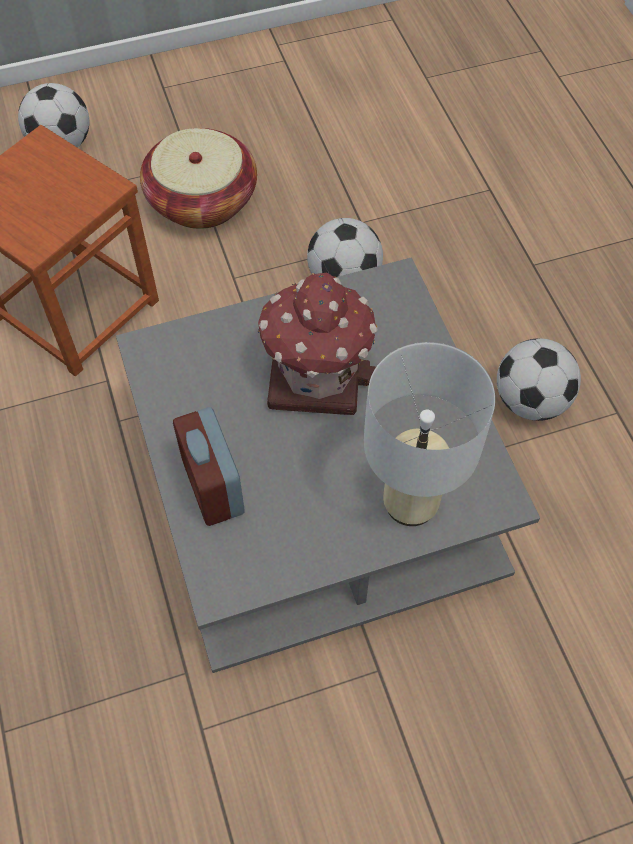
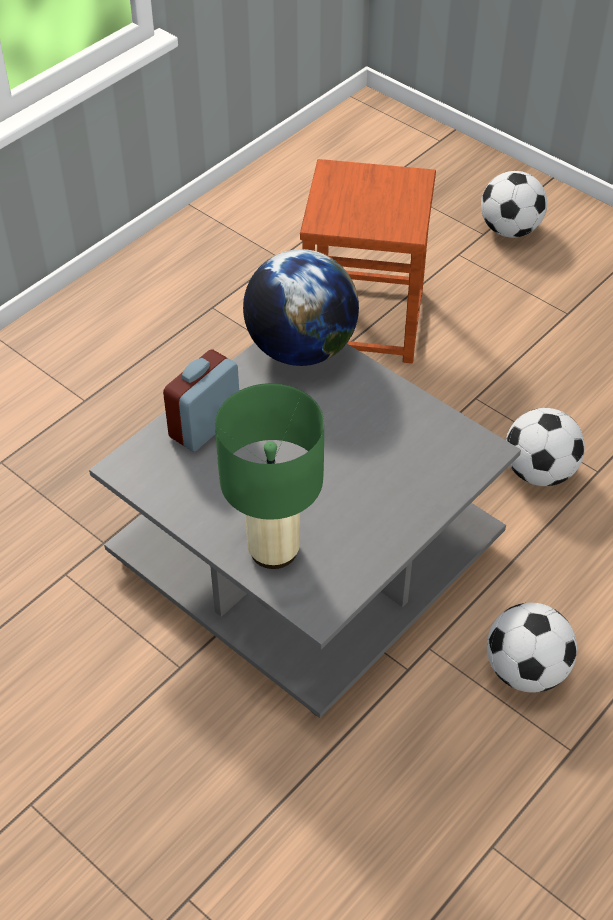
camera: 60 degrees right, 10 degrees down
basket [140,128,257,229] -> none
toy house [258,273,378,415] -> none
white table lamp [364,342,495,526] -> green table lamp [215,383,324,569]
none -> globe [243,249,359,366]

